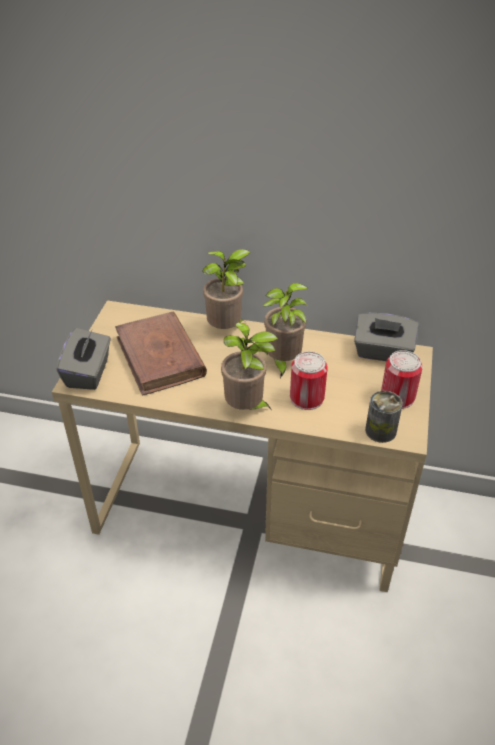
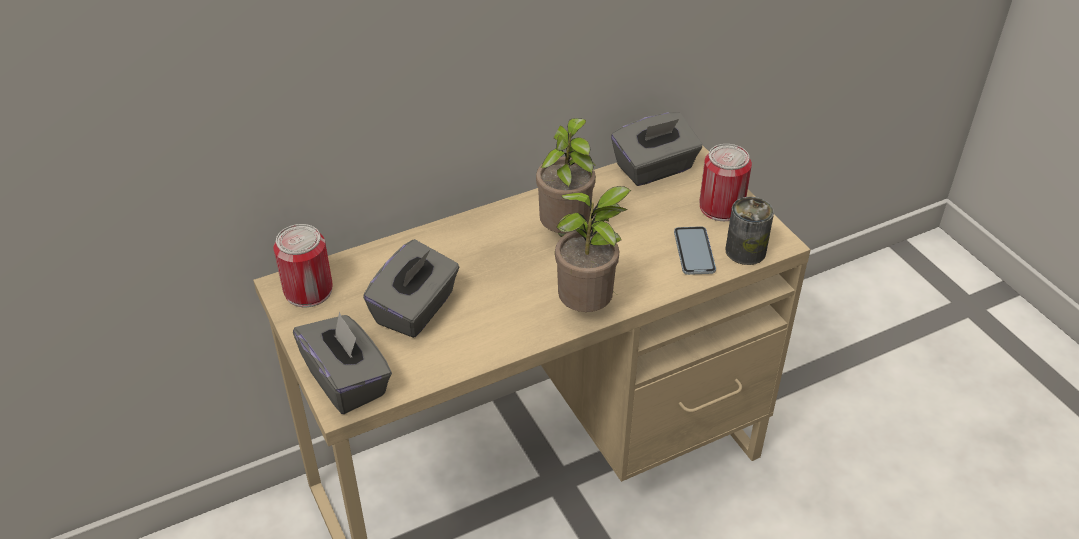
camera: 40 degrees left, 0 degrees up
brown book [115,312,207,396] -> grey tissue box [363,239,459,338]
potted plant [202,249,251,329] -> none
can [290,351,328,410] -> can moved to [274,224,333,307]
none -> phone [674,226,716,275]

